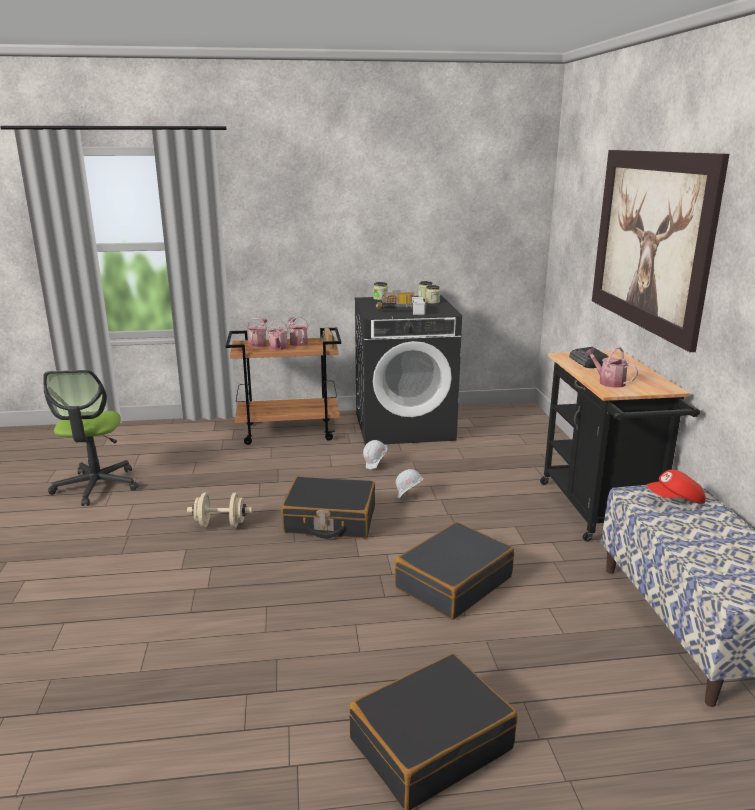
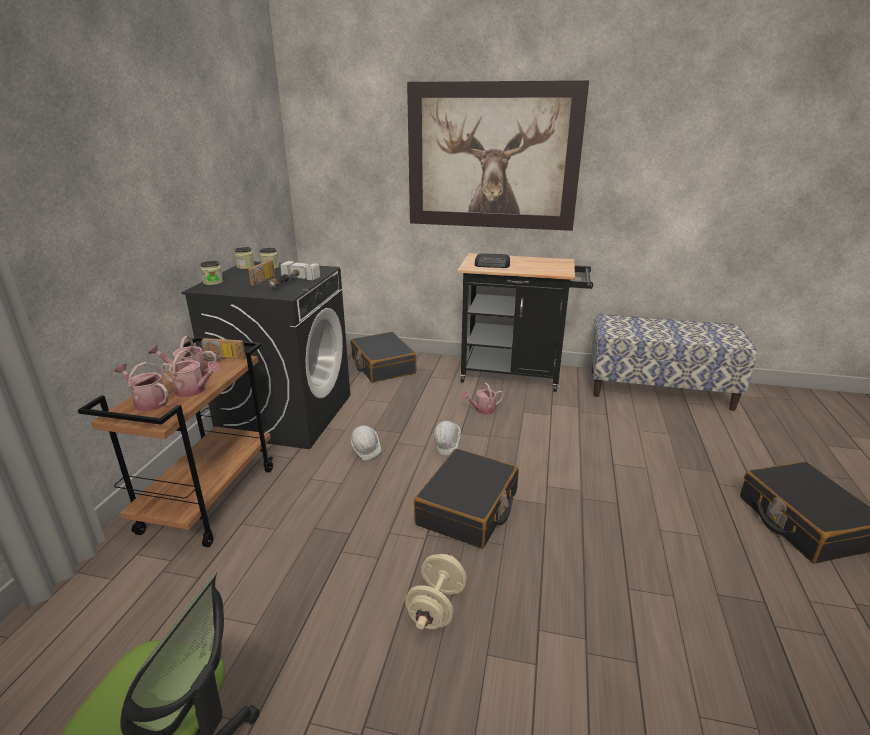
camera: 70 degrees left, 5 degrees up
black suitcase [395,522,514,620] -> black suitcase moved to [351,332,417,383]
watering can [584,347,638,388] -> watering can moved to [461,383,504,415]
red cap [647,470,706,504] -> none

